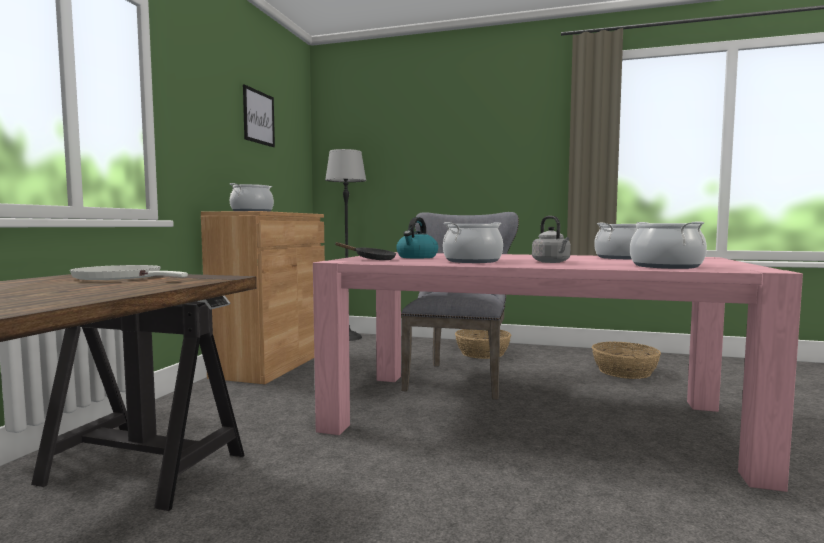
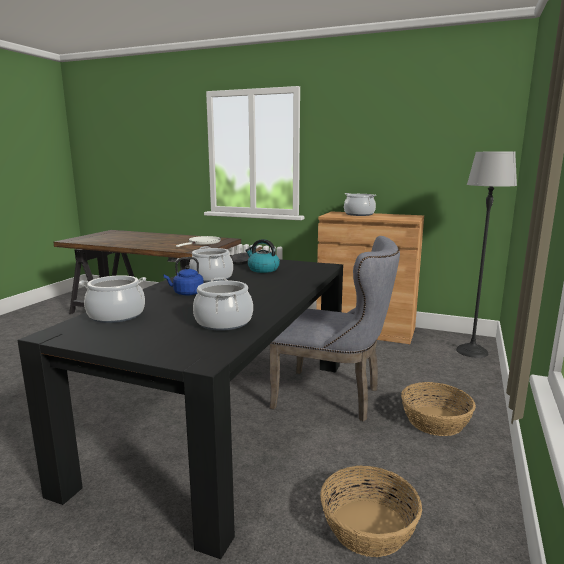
camera: 95 degrees right, 10 degrees up
picture [243,84,275,147] -> none
pink dining table [313,252,803,492] -> black dining table [17,255,343,559]
grey kettle [532,216,571,263] -> blue kettle [164,257,203,296]

